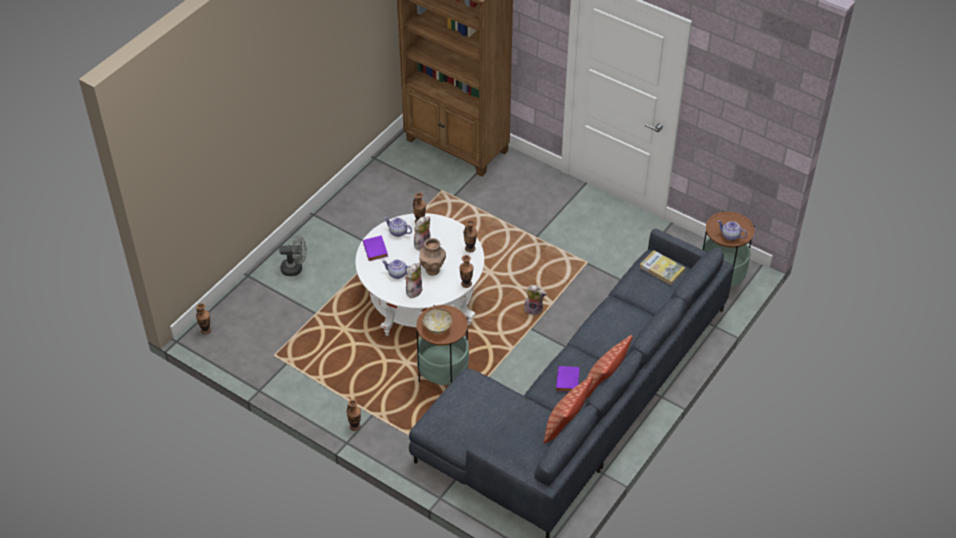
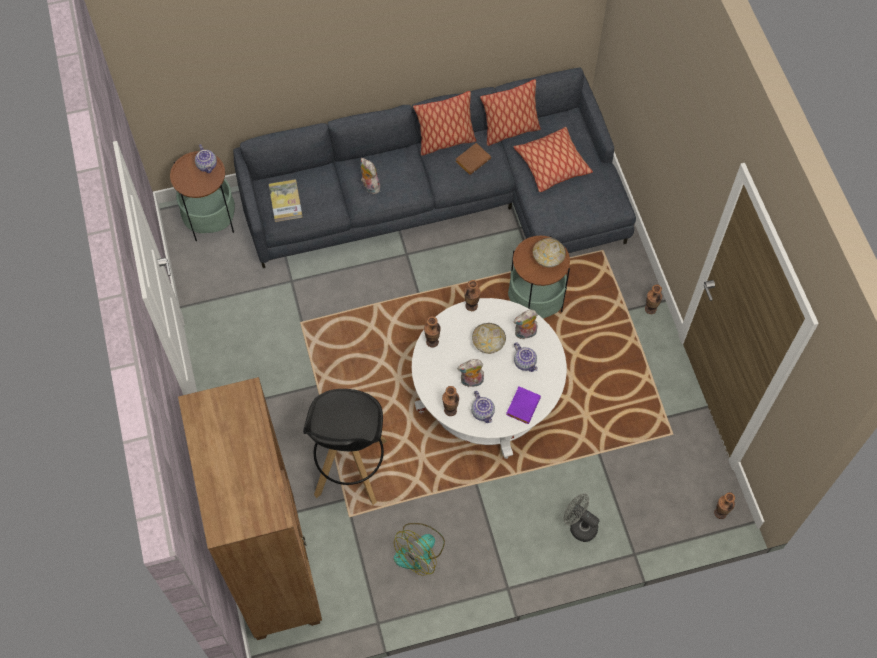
camera: 140 degrees left, 15 degrees up
brown vase [419,238,446,276] -> bowl [472,323,506,354]
plush toy [524,285,547,315] -> plush toy moved to [361,158,380,194]
purple book [556,366,579,392] -> brown book [455,143,491,175]
none -> black stool [303,389,387,505]
none -> fan [394,523,445,576]
none -> pillow [514,127,593,192]

